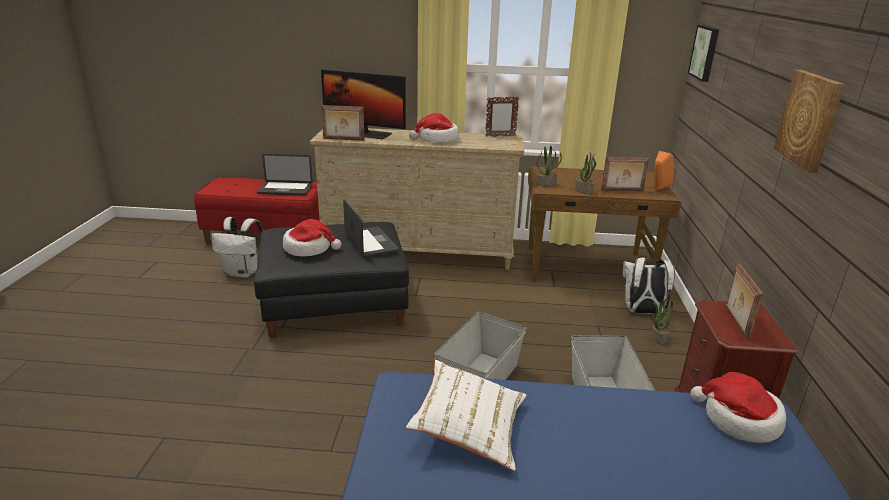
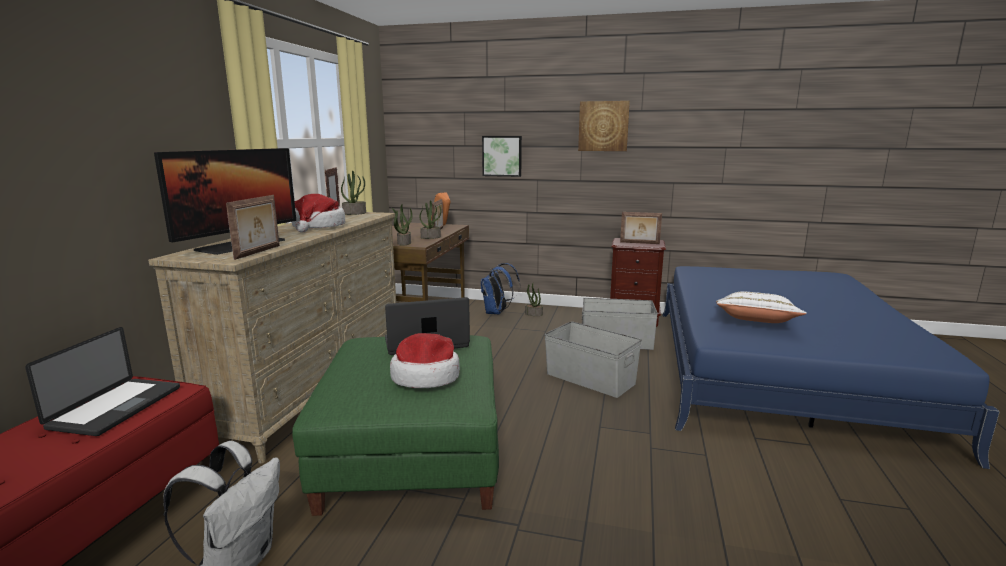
camera: 80 degrees left, 10 degrees down
black ottoman [254,222,409,338] -> green ottoman [292,335,499,516]
white backpack [622,257,675,314] -> blue backpack [481,263,520,314]
picture [688,25,719,82] -> picture moved to [482,136,522,177]
hat [691,372,786,443] -> none
none -> potted plant [341,171,366,215]

